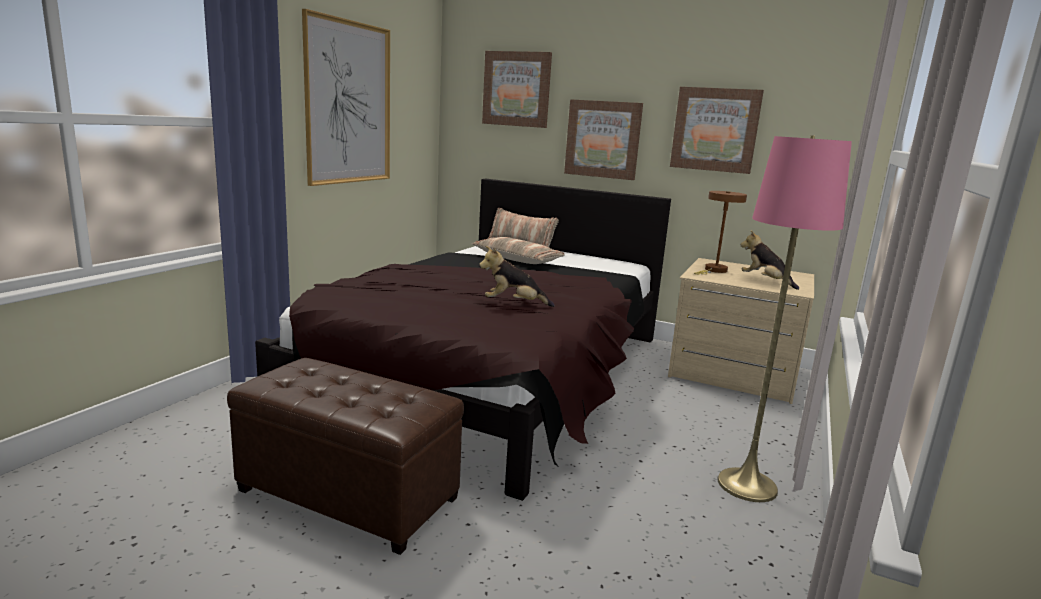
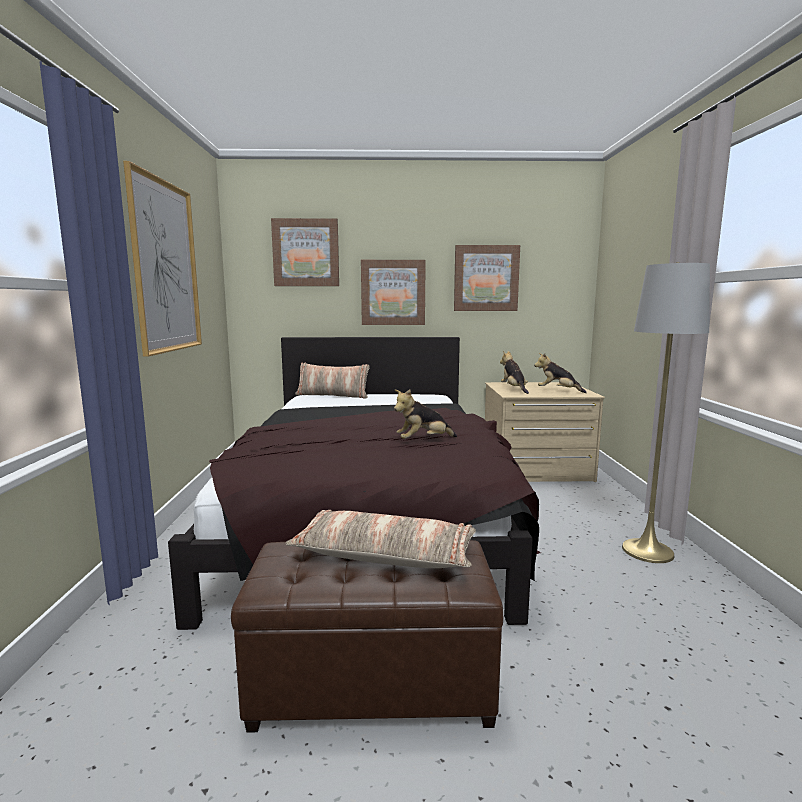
camera: 25 degrees left, 5 degrees down
pillow [471,237,565,264] -> pillow moved to [286,510,476,568]
brown table lamp [694,191,747,274] -> plush toy [500,351,529,394]
pink floor lamp [717,135,852,502] -> grey floor lamp [622,262,710,563]

